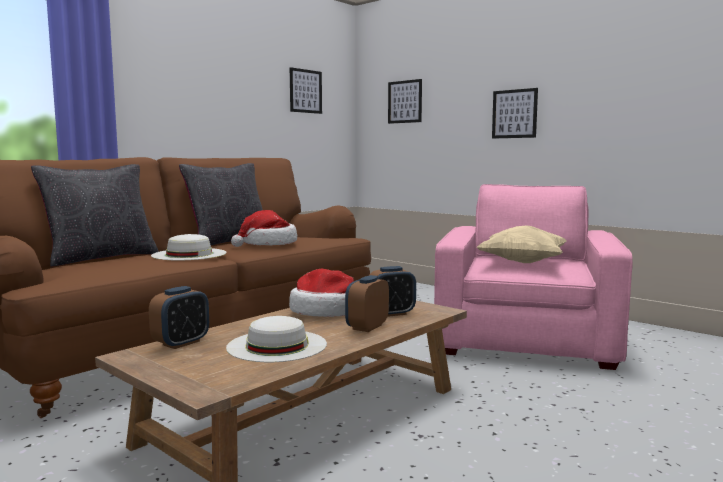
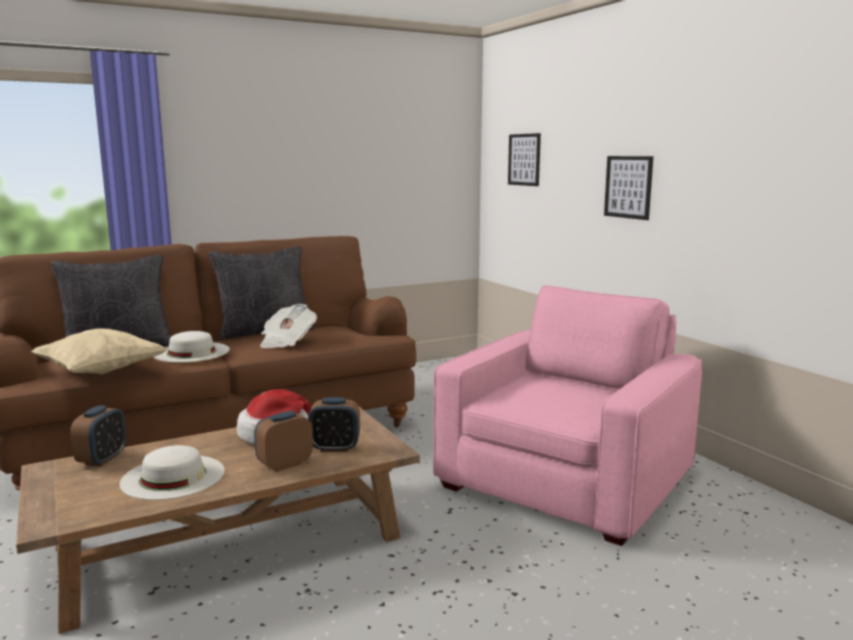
camera: 20 degrees right, 5 degrees up
alarm clock [149,286,209,349] -> alarm clock turned 45 degrees counterclockwise [70,405,126,467]
hat [231,210,297,247] -> newspaper [260,304,317,349]
picture [290,67,322,114] -> none
beige pillow [477,226,567,263] -> beige pillow moved to [31,329,168,374]

